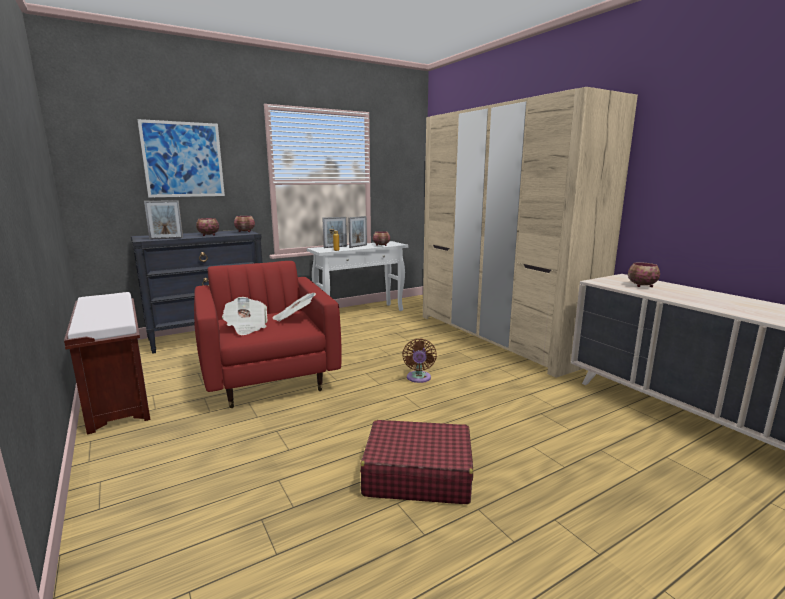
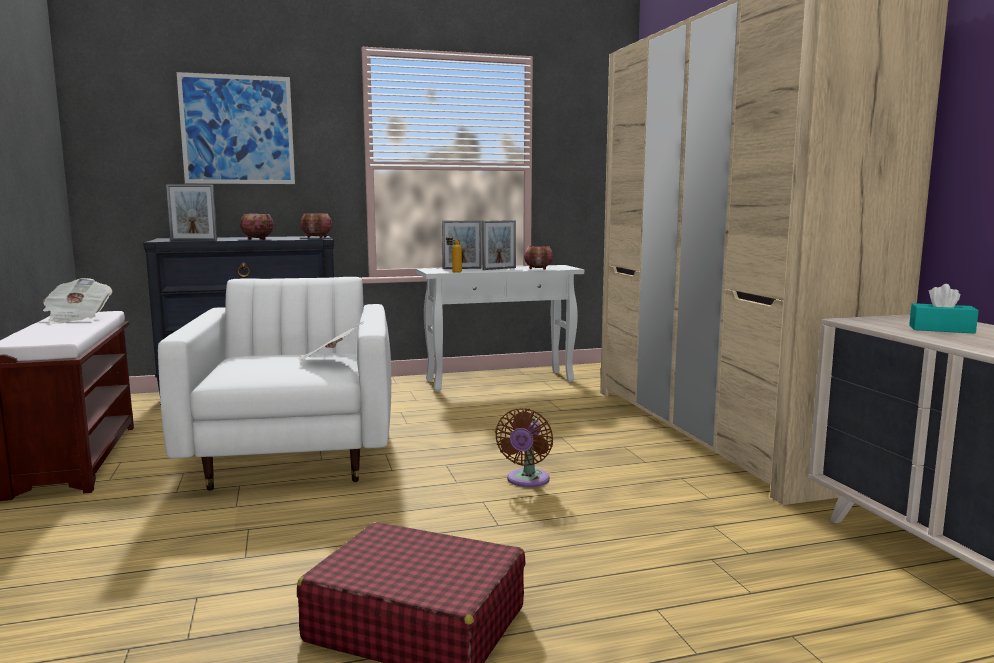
camera: 15 degrees right, 5 degrees down
red armchair [194,261,342,408] -> white armchair [158,277,391,491]
newspaper [222,297,267,335] -> newspaper moved to [43,278,112,324]
bowl [628,262,660,287] -> turquoise tissue box [909,284,979,334]

